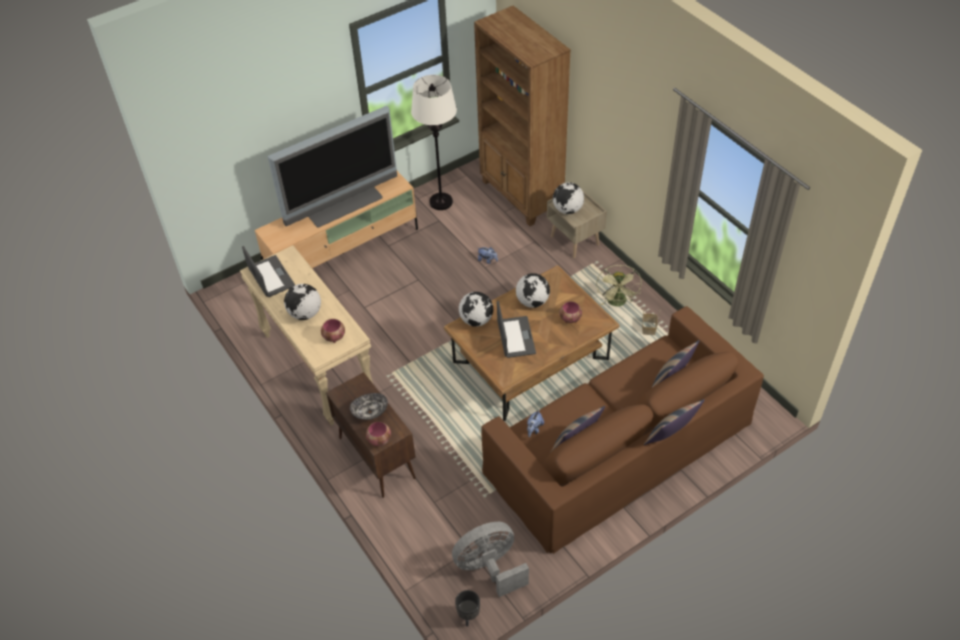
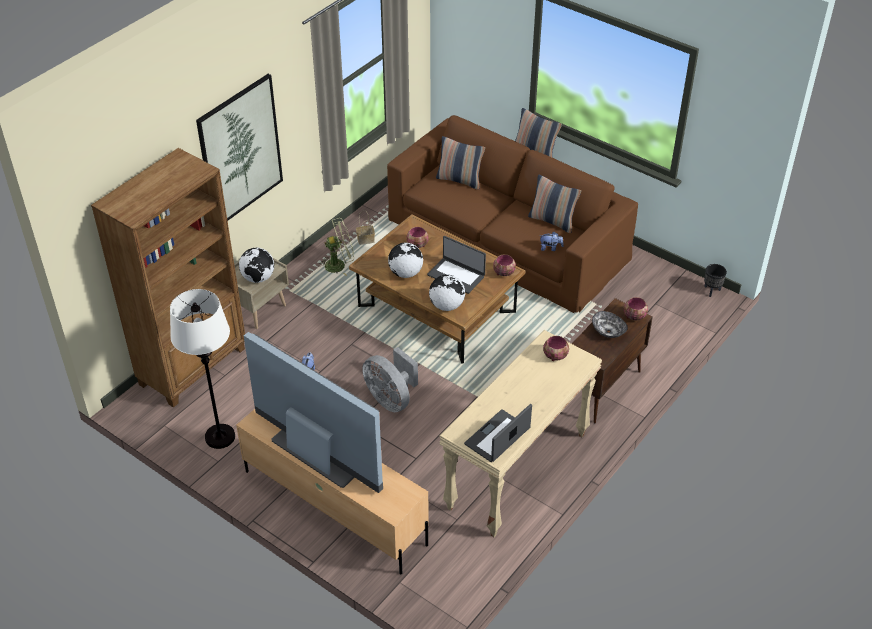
camera: 110 degrees left, 5 degrees down
globe [284,284,321,320] -> none
grey fan [452,522,529,597] -> grey fan moved to [362,347,418,412]
laptop [497,301,536,358] -> laptop turned 120 degrees counterclockwise [427,236,486,294]
none -> picture [196,74,283,221]
none -> bowl [493,254,516,276]

